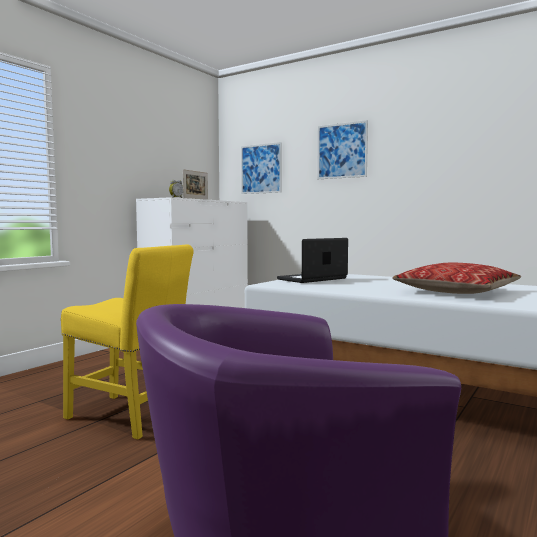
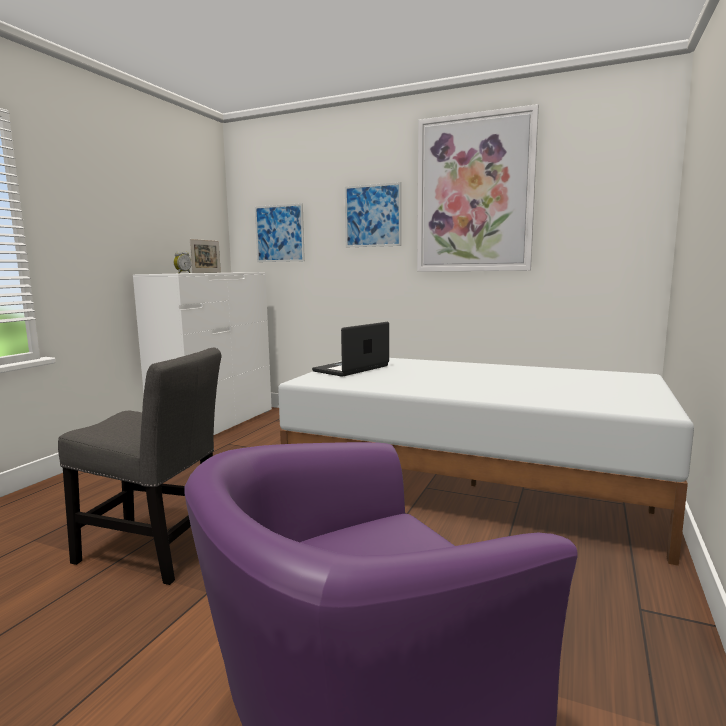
camera: 10 degrees left, 5 degrees up
yellow chair [61,245,194,439] -> grey chair [58,348,221,585]
pillow [392,263,521,294] -> none
none -> picture [417,104,539,272]

